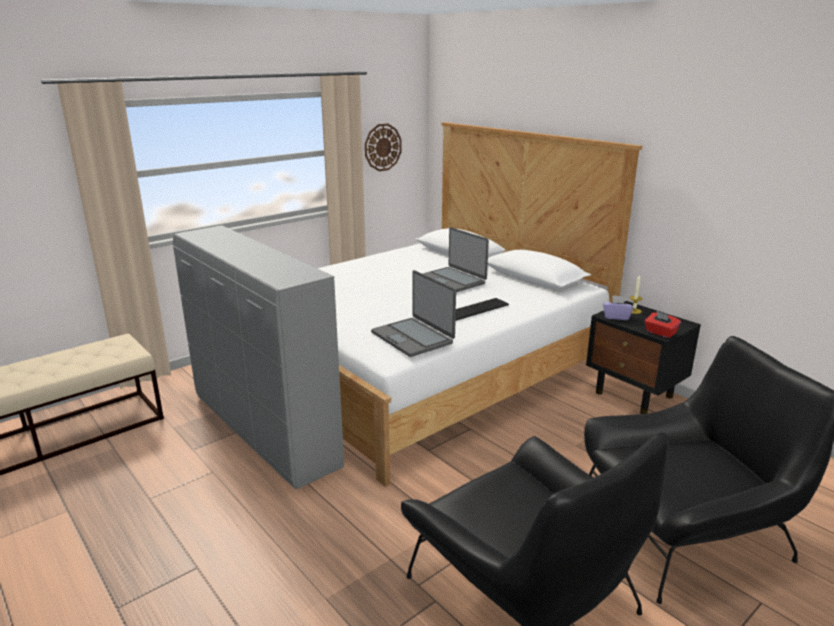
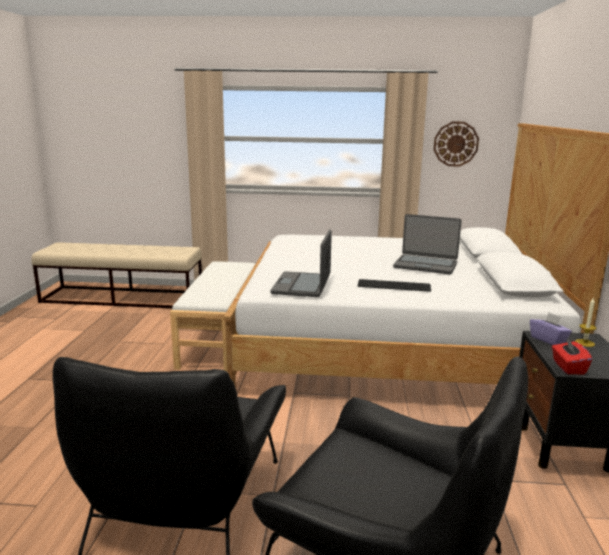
camera: 45 degrees right, 5 degrees down
grey dresser [173,225,344,489] -> white bench [170,261,255,372]
laptop [422,227,489,292] -> laptop turned 75 degrees counterclockwise [393,214,462,274]

